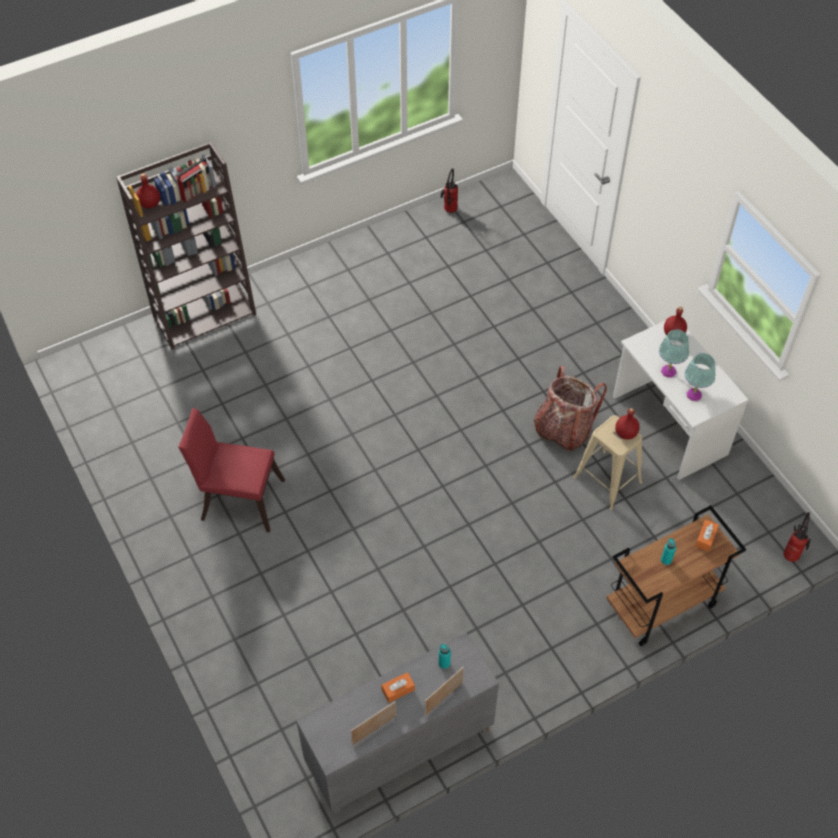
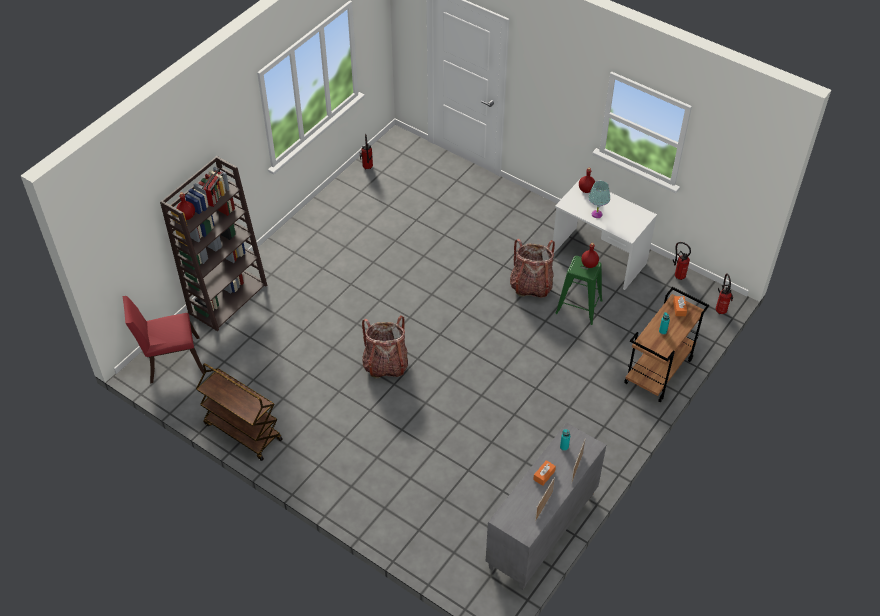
camera: 25 degrees left, 5 degrees down
red chair [178,408,285,532] -> red chair moved to [123,296,204,383]
beige stool [573,415,642,510] -> green stool [555,256,603,325]
turquoise table lamp [685,353,715,401] -> none
none -> brown cart [196,363,283,461]
none -> backpack [362,316,408,379]
none -> fire extinguisher [673,242,691,280]

